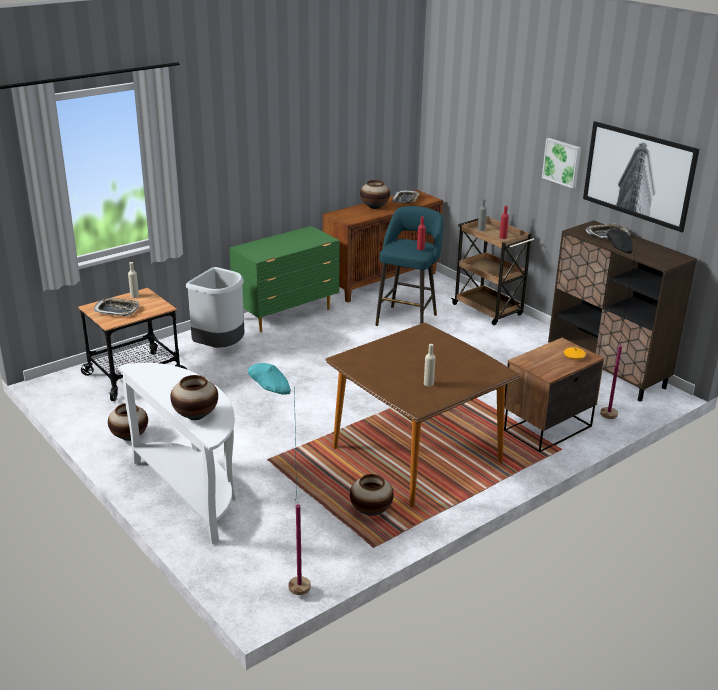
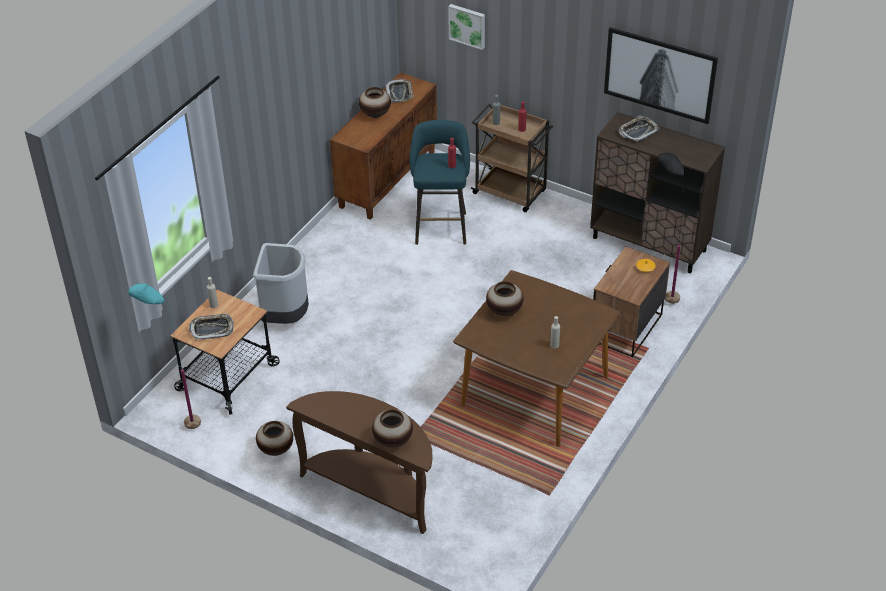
camera: 20 degrees left, 15 degrees up
white console table [119,363,236,545] -> brown console table [286,391,432,534]
green dresser [229,226,340,332] -> none
turquoise floor lamp [248,363,311,595] -> turquoise floor lamp moved to [128,283,201,429]
vase [350,474,394,516] -> vase moved to [486,281,524,316]
picture [542,138,581,188] -> picture moved to [448,4,485,50]

